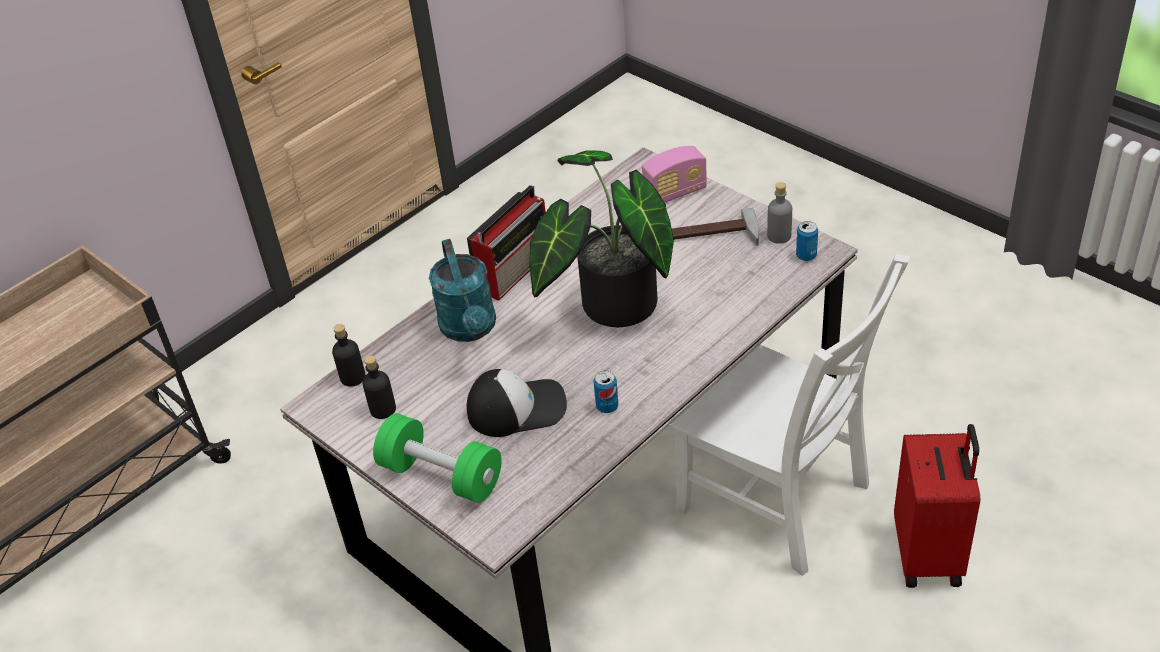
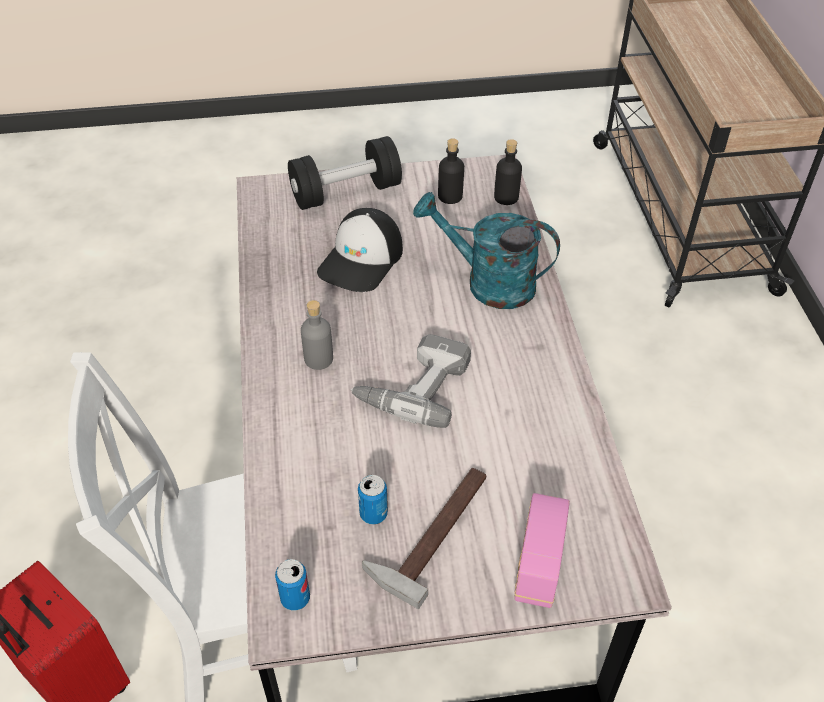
camera: 125 degrees right, 5 degrees up
green dumbbell [373,413,502,503] -> black dumbbell [288,136,402,210]
radio [467,185,546,301] -> none
potted plant [529,150,674,327] -> power drill [351,334,471,428]
can [594,371,619,413] -> can moved to [358,475,388,525]
grey bottle [767,182,792,244] -> grey bottle moved to [301,300,333,370]

